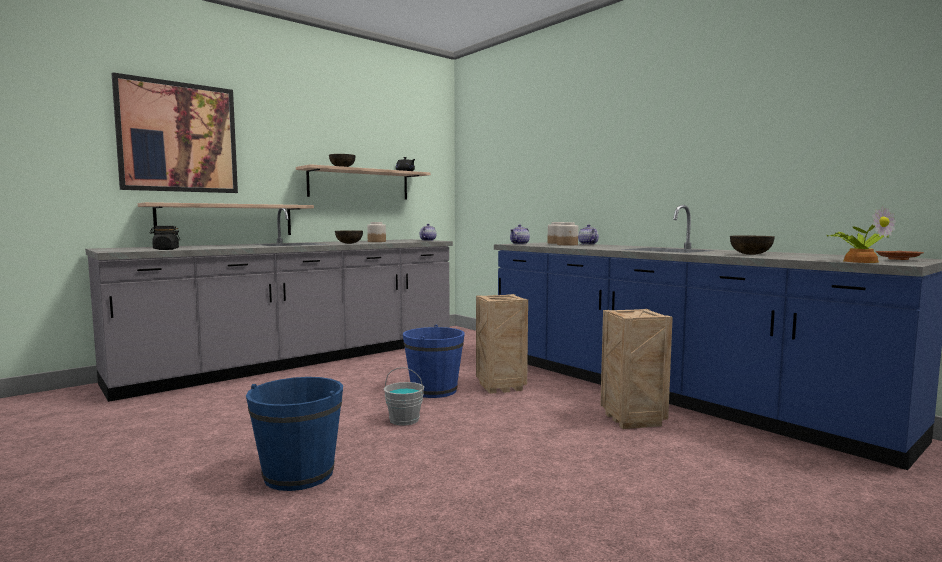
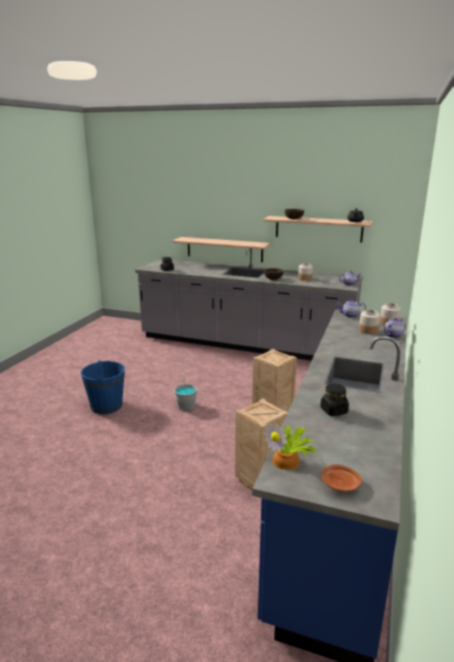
camera: 60 degrees right, 15 degrees up
picture [112,72,238,193] -> none
blue bucket [403,324,465,398] -> none
brown bowl [730,236,775,255] -> black jar [320,384,349,416]

